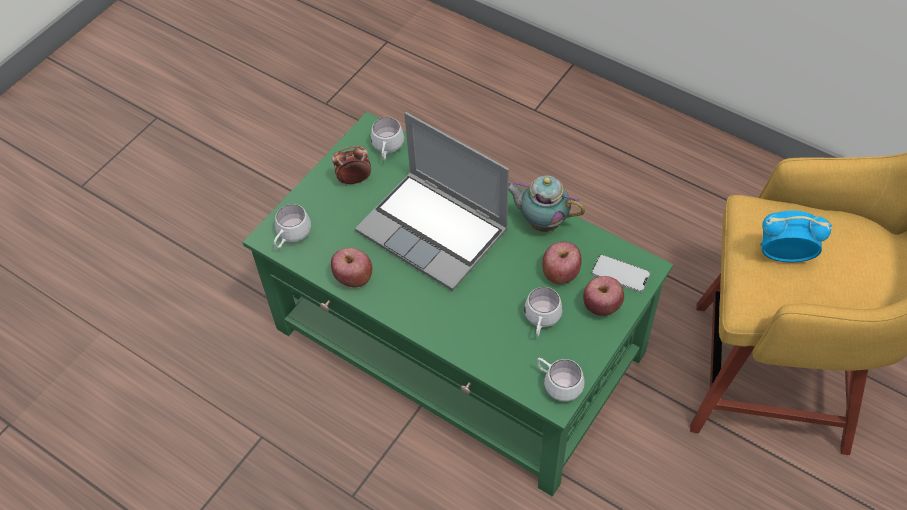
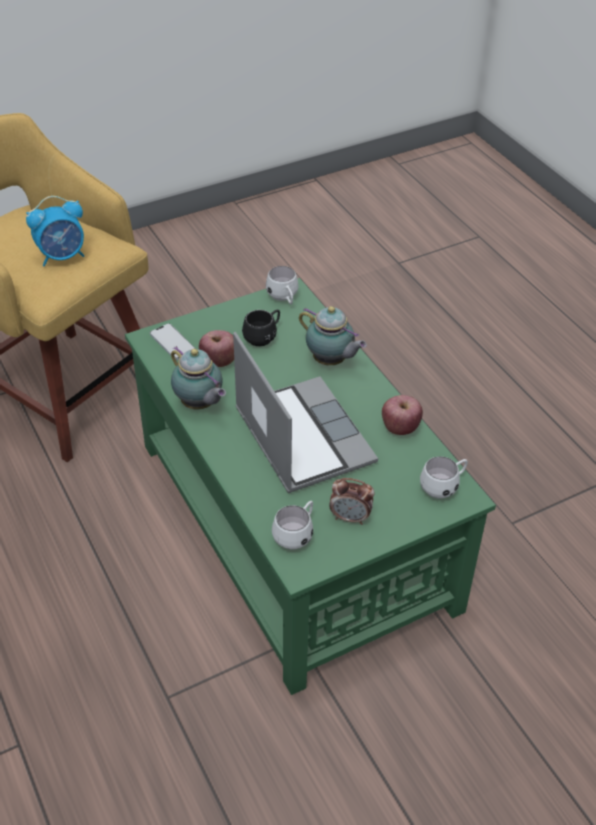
camera: 155 degrees left, 10 degrees down
white mug [524,287,563,337] -> black mug [242,310,280,346]
apple [583,276,624,316] -> none
alarm clock [760,210,832,262] -> alarm clock turned 60 degrees counterclockwise [26,196,84,267]
none -> teapot [299,306,367,366]

